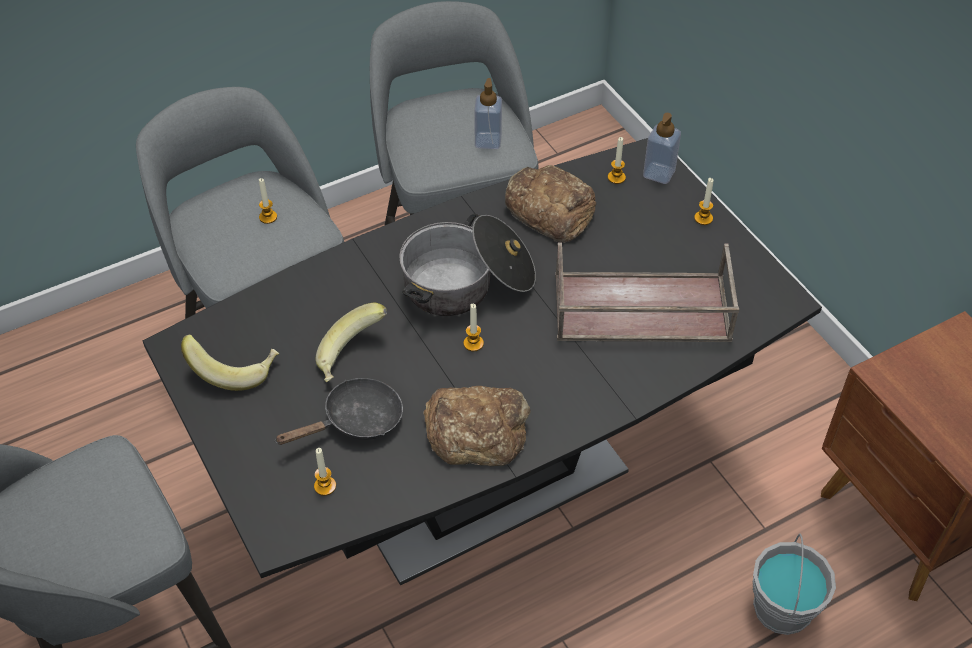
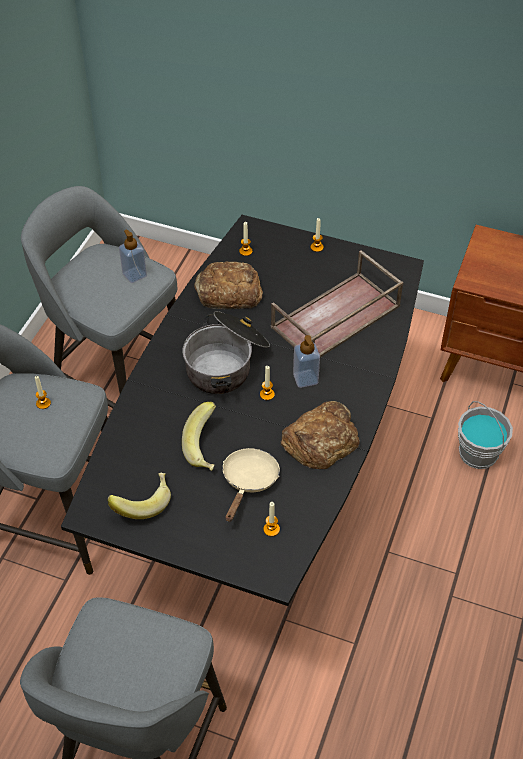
camera: 40 degrees left, 0 degrees up
black frying pan [275,378,403,445] -> beige frying pan [222,448,280,522]
soap dispenser [643,113,681,184] -> soap dispenser moved to [293,335,320,388]

